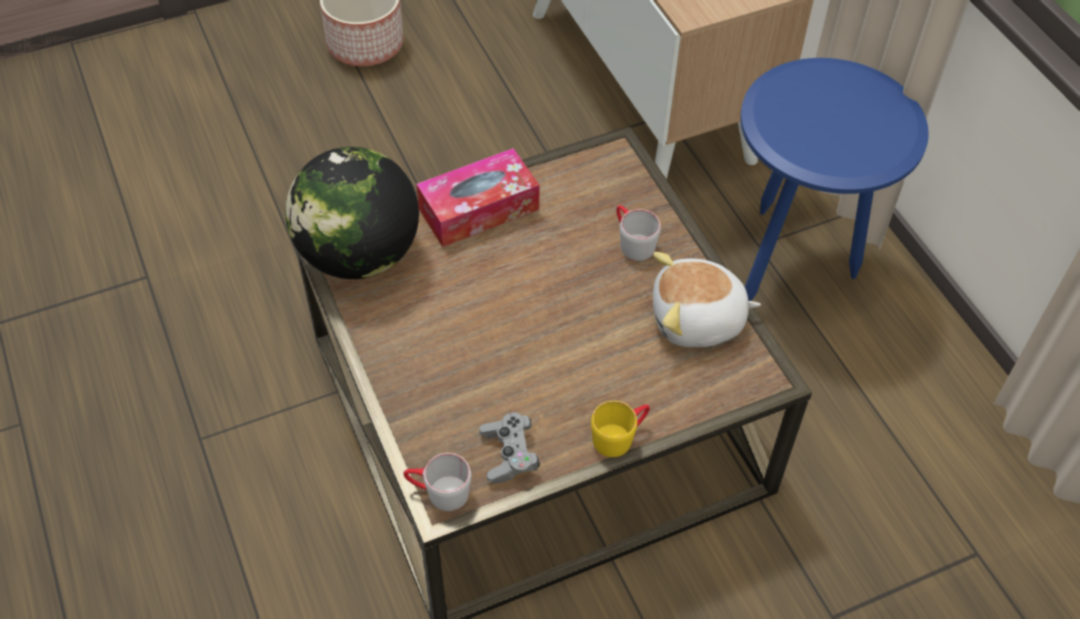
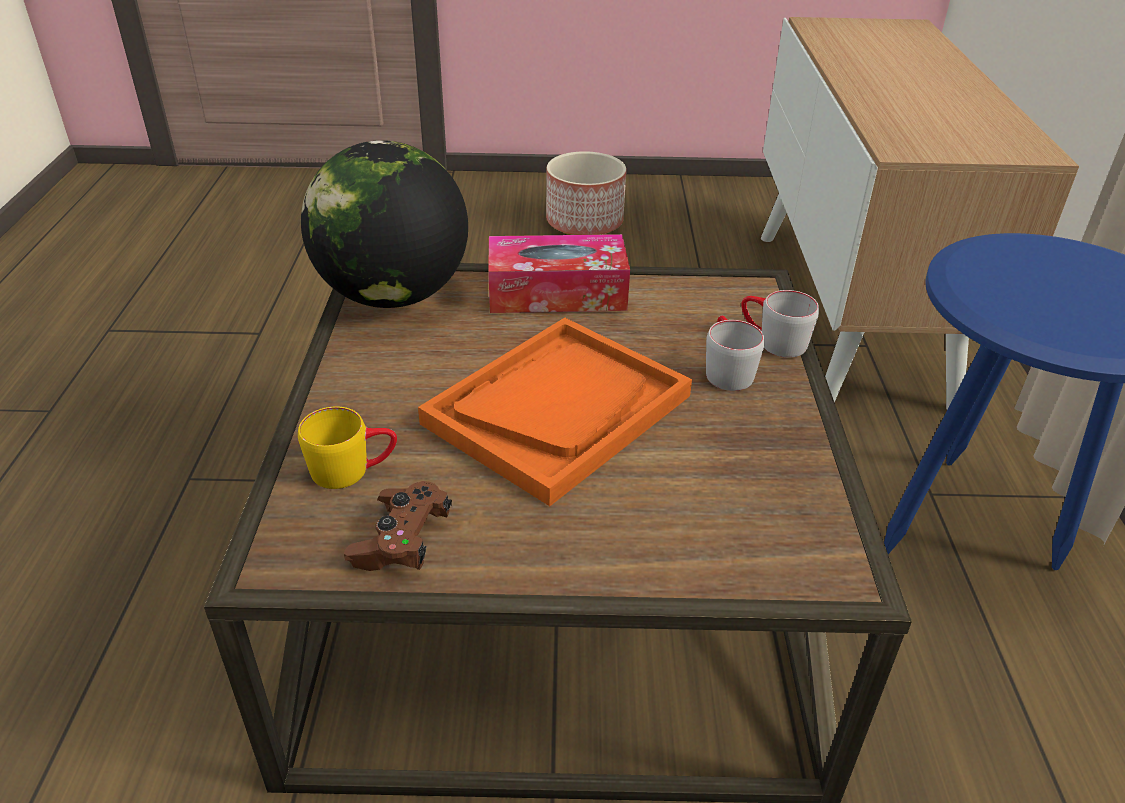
camera: 25 degrees right, 15 degrees down
grey mug [403,453,471,511] -> grey mug moved to [741,290,819,358]
grey game controller [479,412,540,484] -> brown game controller [344,481,452,571]
yellow mug [591,401,650,457] -> yellow mug moved to [298,407,397,489]
plush toy [653,252,761,347] -> none
none -> orange tray [418,318,692,506]

